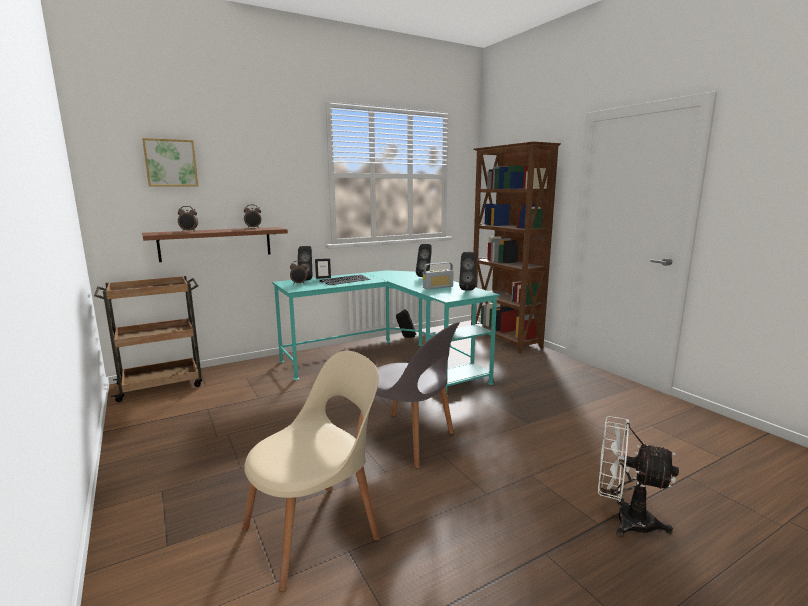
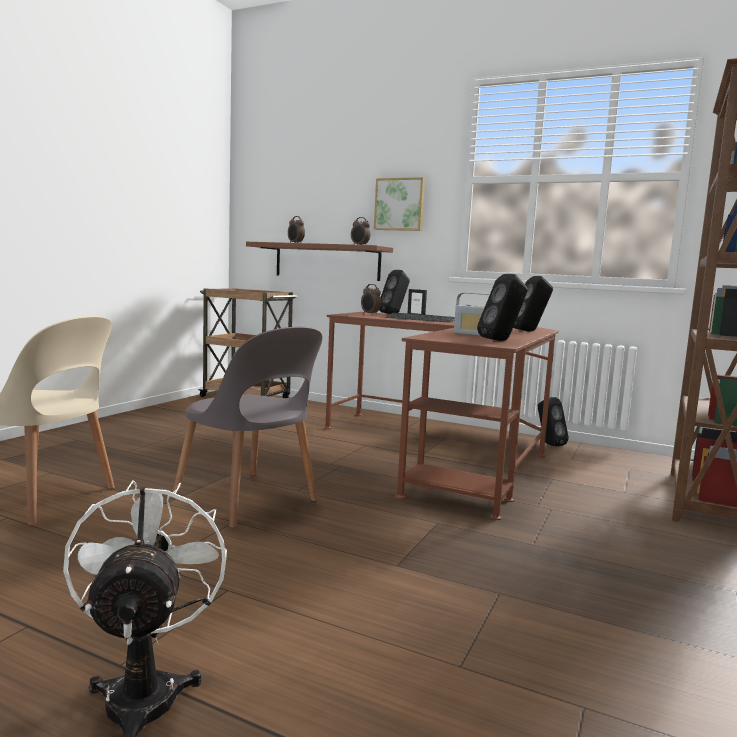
camera: 55 degrees right, 5 degrees down
picture [142,138,198,186] -> picture moved to [374,177,425,231]
turquoise desk [272,270,500,397] -> brown desk [324,312,559,520]
grey chair [355,322,460,468] -> grey chair turned 45 degrees counterclockwise [173,327,322,528]

